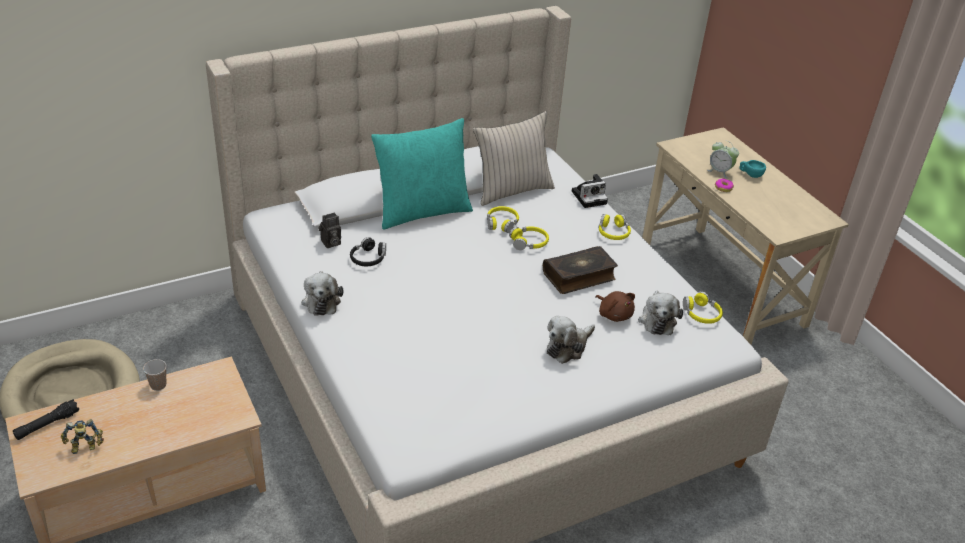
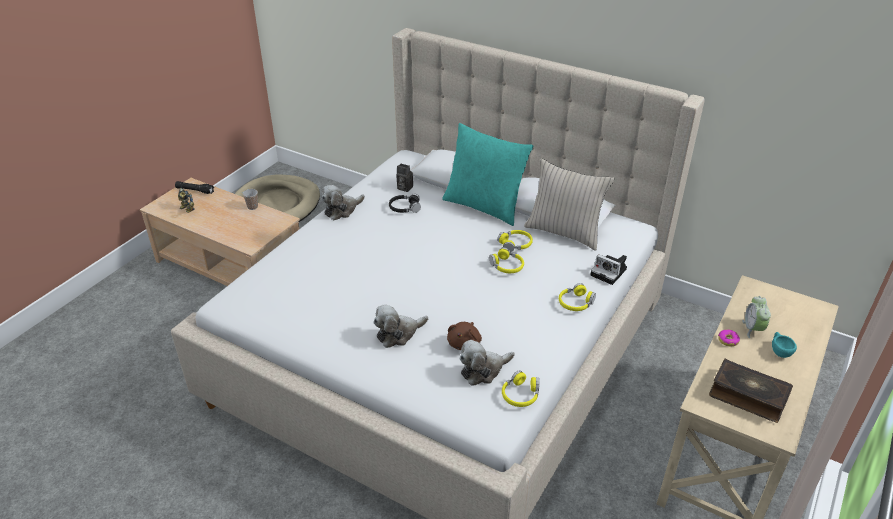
camera: 60 degrees right, 0 degrees up
book [543,246,618,294] -> book moved to [709,359,793,423]
plush toy [547,316,595,364] -> plush toy turned 45 degrees counterclockwise [373,304,428,348]

